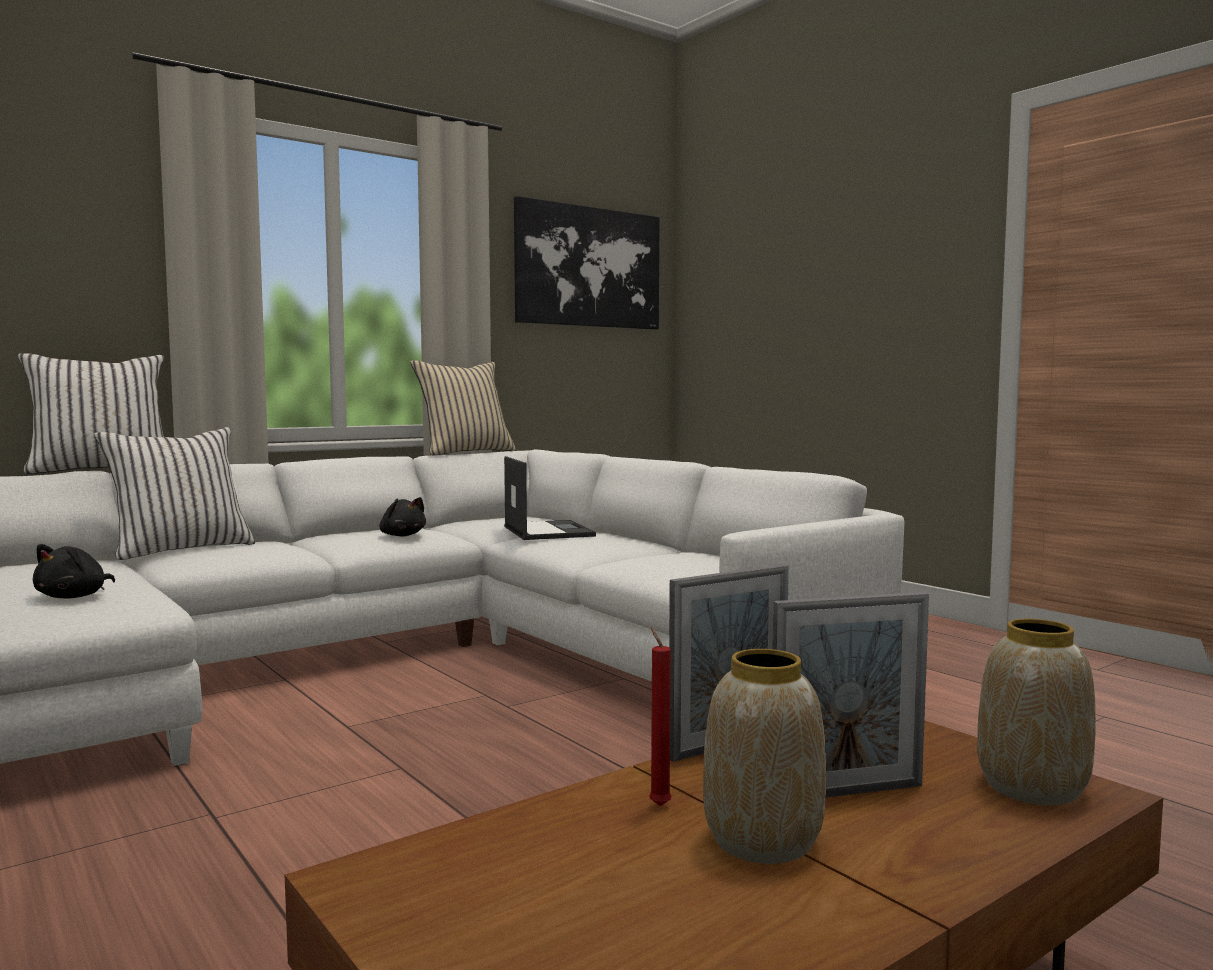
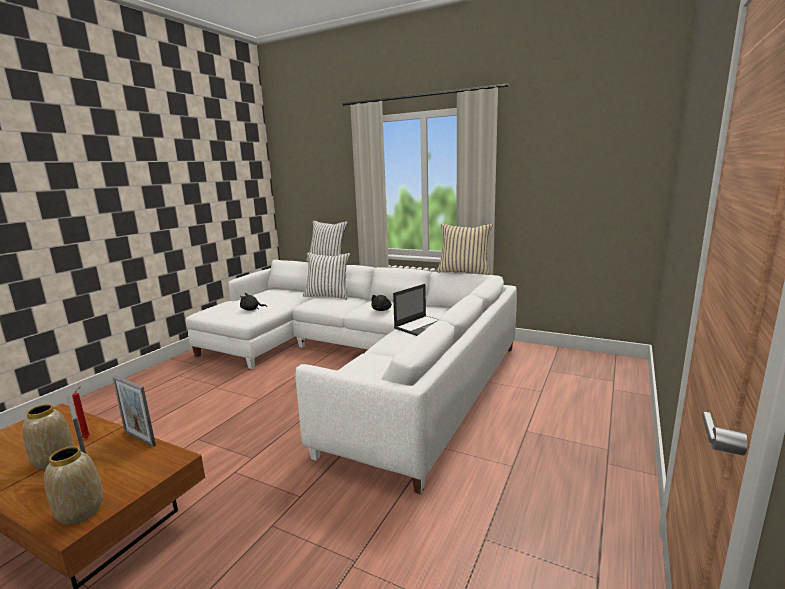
camera: 65 degrees right, 10 degrees up
picture [514,196,660,330] -> none

